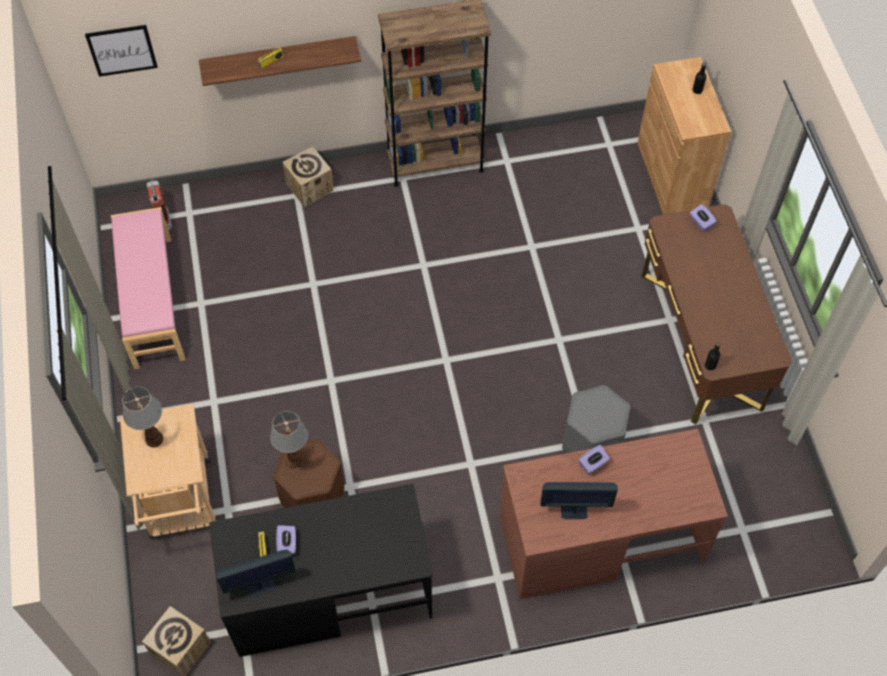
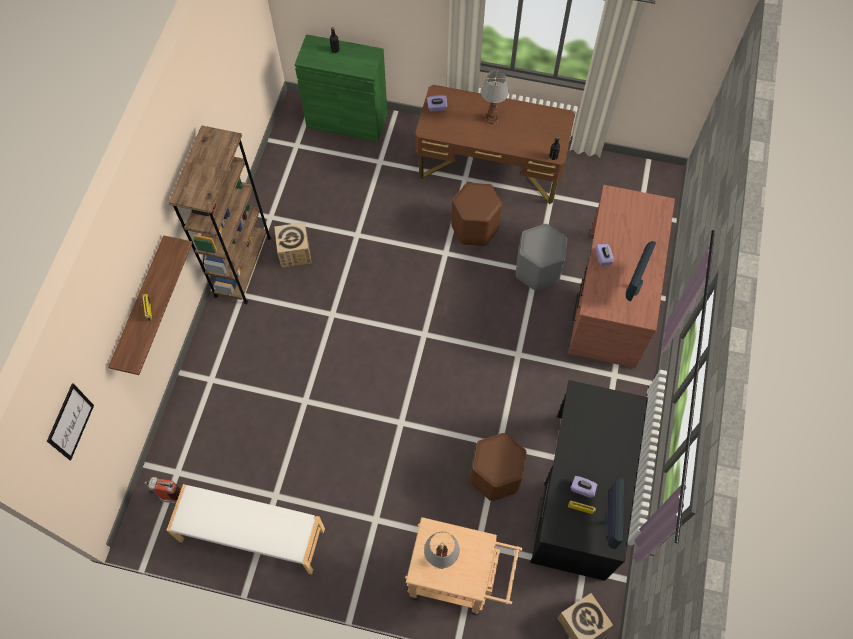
camera: 65 degrees left, 5 degrees up
pink bench [111,207,186,369] -> white bench [166,484,325,574]
table lamp [270,411,308,469] -> table lamp moved to [481,70,509,124]
cardboard box [282,146,333,207] -> cardboard box moved to [274,222,312,268]
brown cabinet [638,57,731,215] -> green cabinet [295,34,387,142]
none -> brown stool [451,182,502,246]

